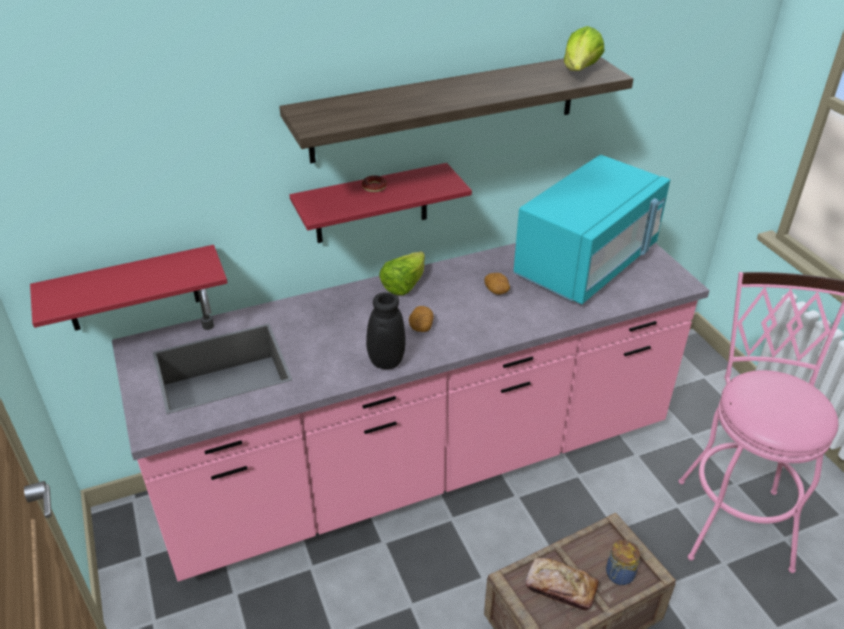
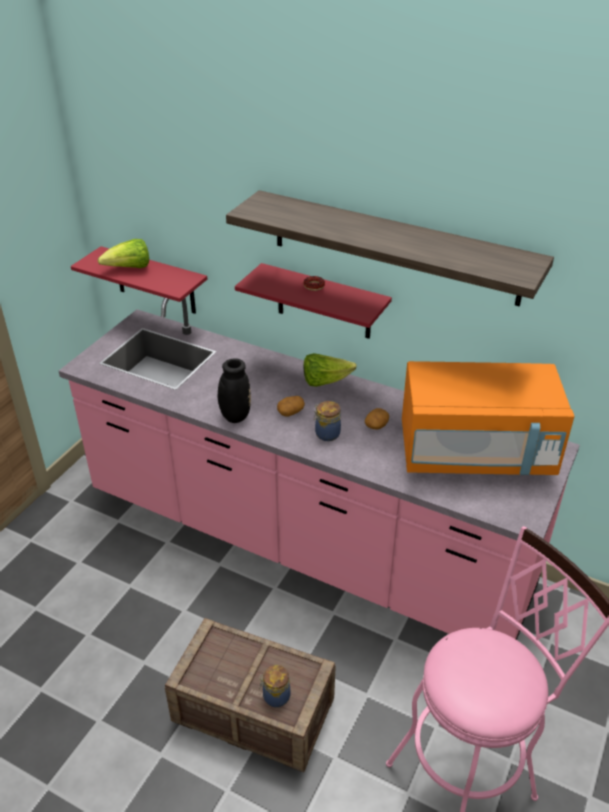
camera: 50 degrees right, 0 degrees up
turquoise microwave [513,155,670,304] -> orange microwave [402,361,574,475]
bread [525,558,599,611] -> none
lettuce [564,26,605,71] -> lettuce moved to [98,239,149,268]
none -> jar [314,401,341,441]

